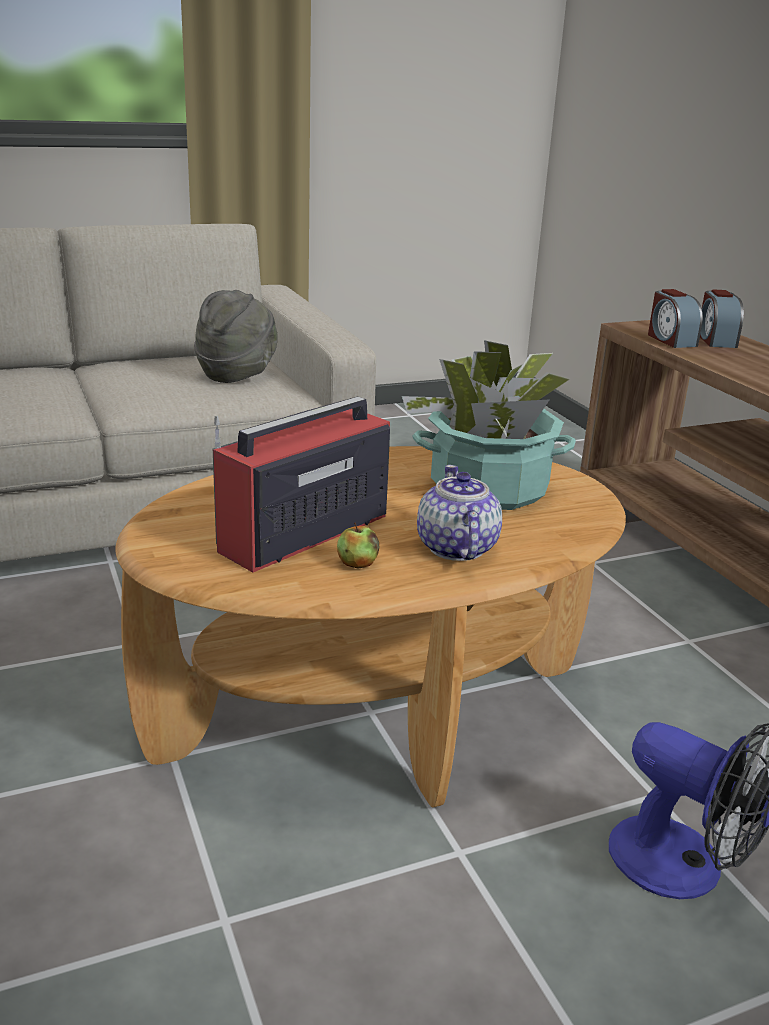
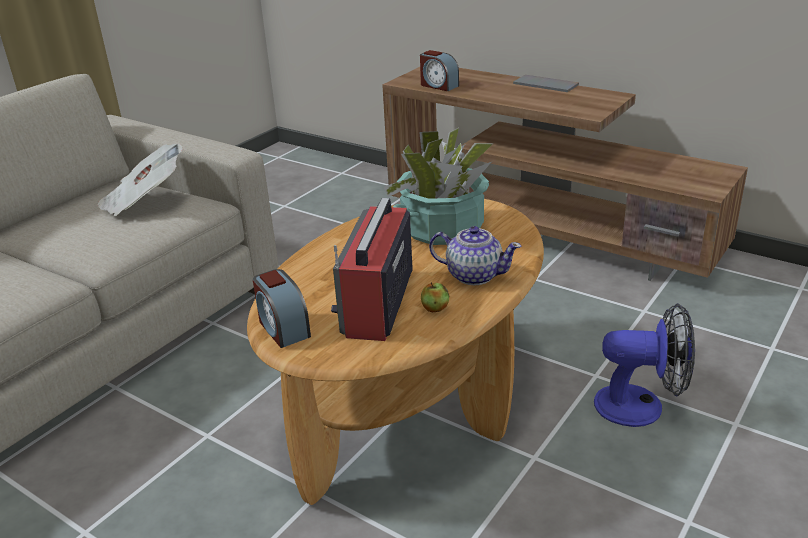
camera: 30 degrees left, 5 degrees up
grey hat [194,290,278,383] -> newspaper [97,143,183,216]
teapot [417,465,502,561] -> teapot turned 150 degrees clockwise [429,226,521,285]
alarm clock [700,289,744,348] -> alarm clock moved to [253,269,311,348]

